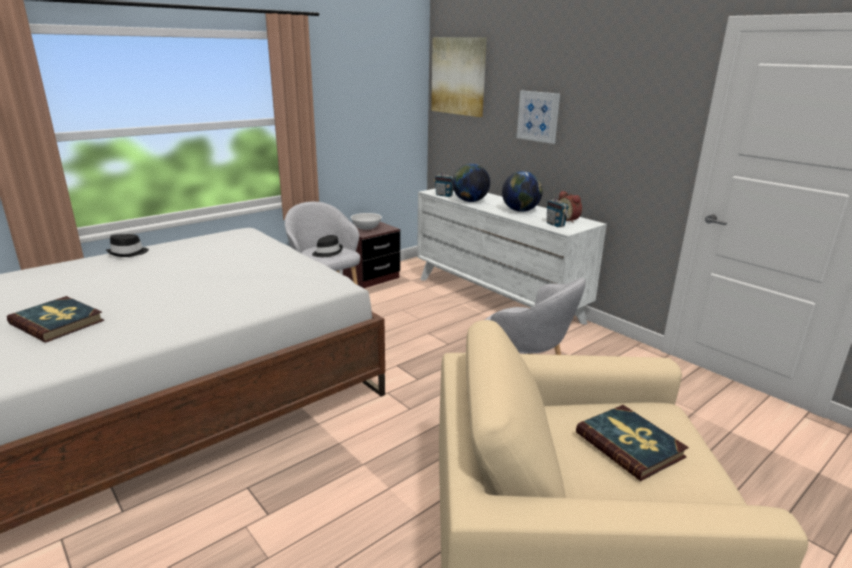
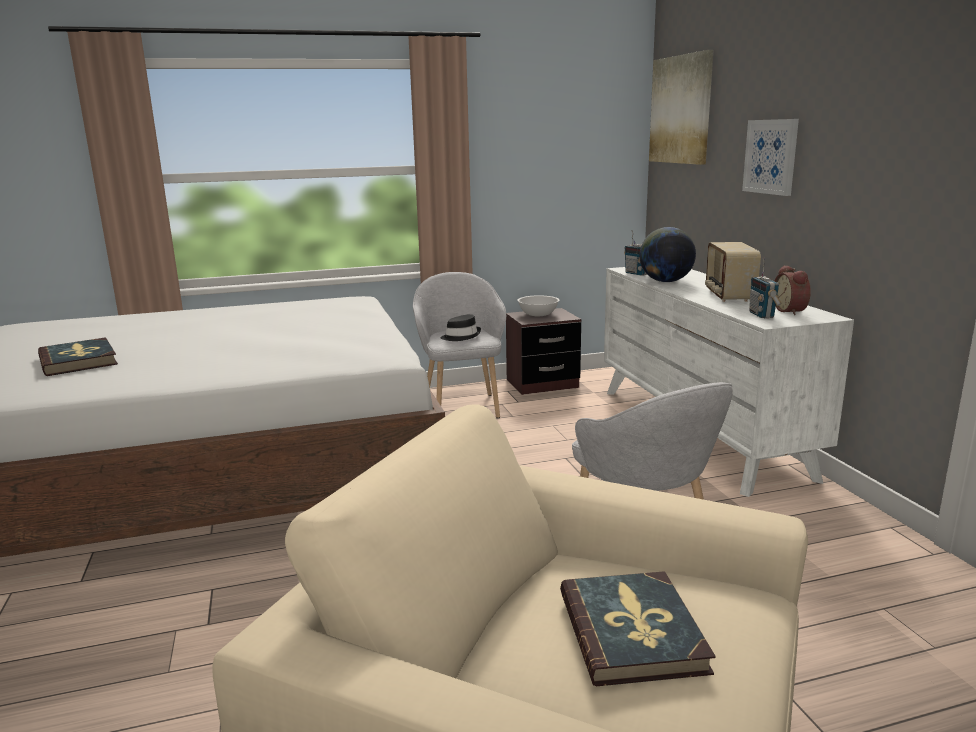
camera: 25 degrees right, 5 degrees down
black hat [106,234,149,257] -> none
globe [502,171,543,212] -> radio [705,242,761,302]

